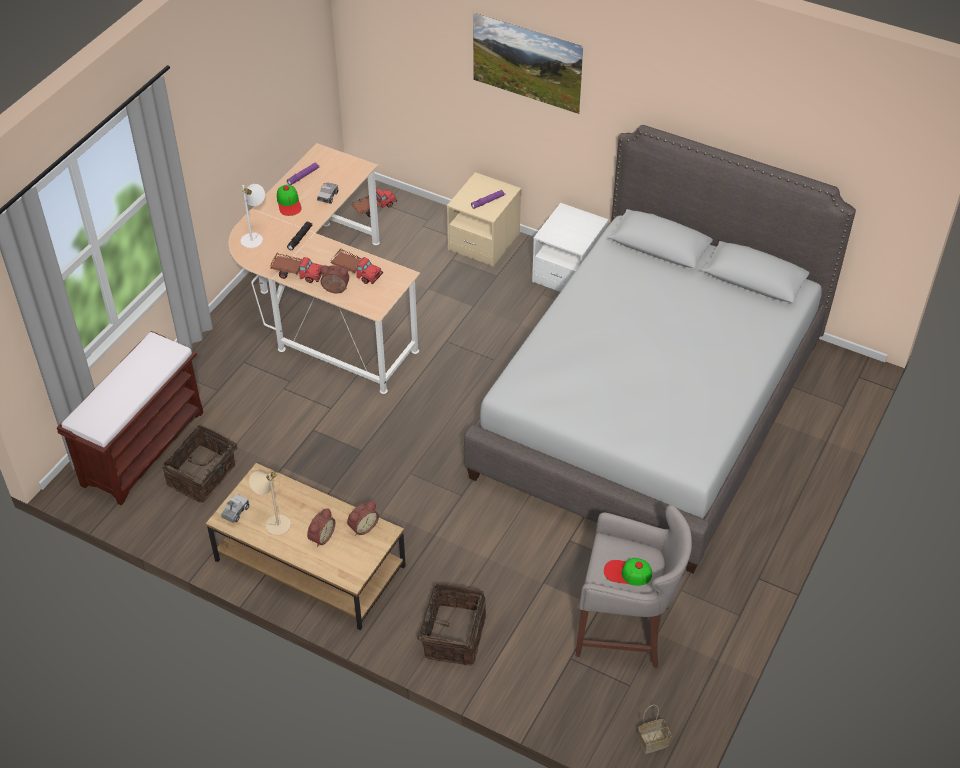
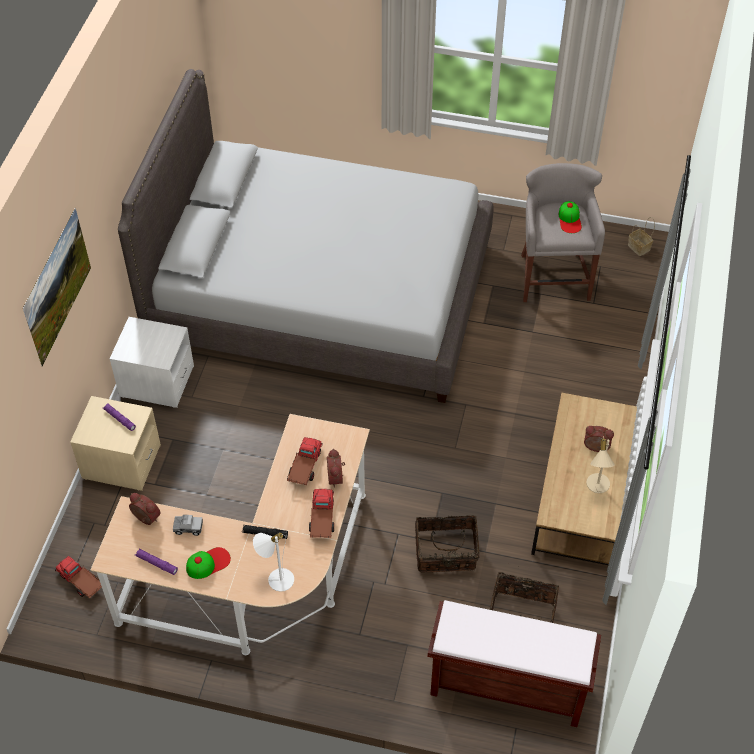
camera: 105 degrees left, 5 degrees up
toy truck [221,494,249,523] -> none
alarm clock [347,501,379,535] -> alarm clock moved to [129,493,161,525]
basket [406,584,486,666] -> basket moved to [415,515,479,573]

